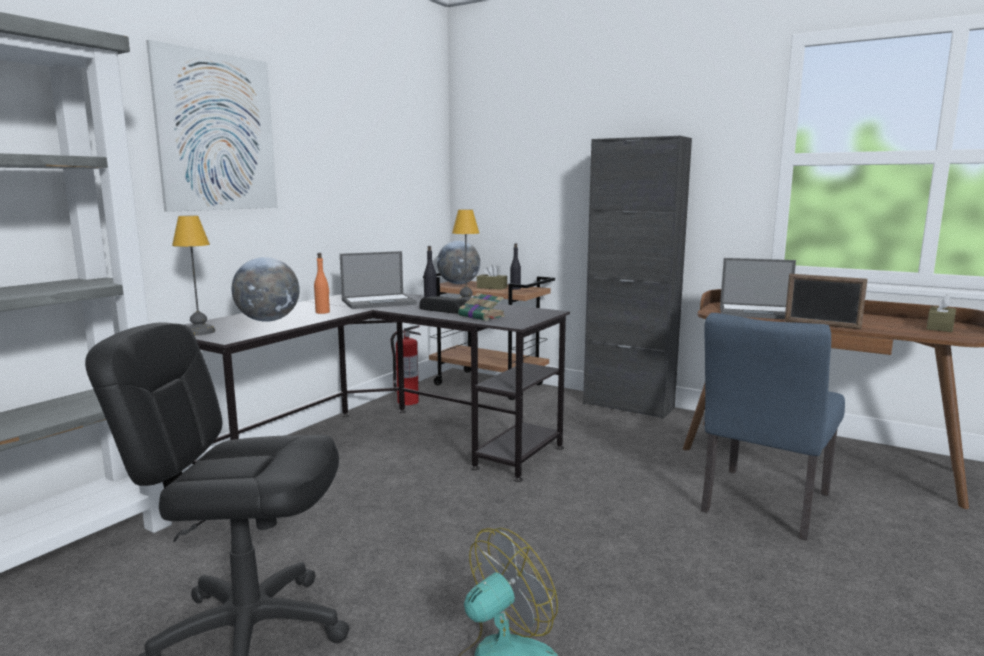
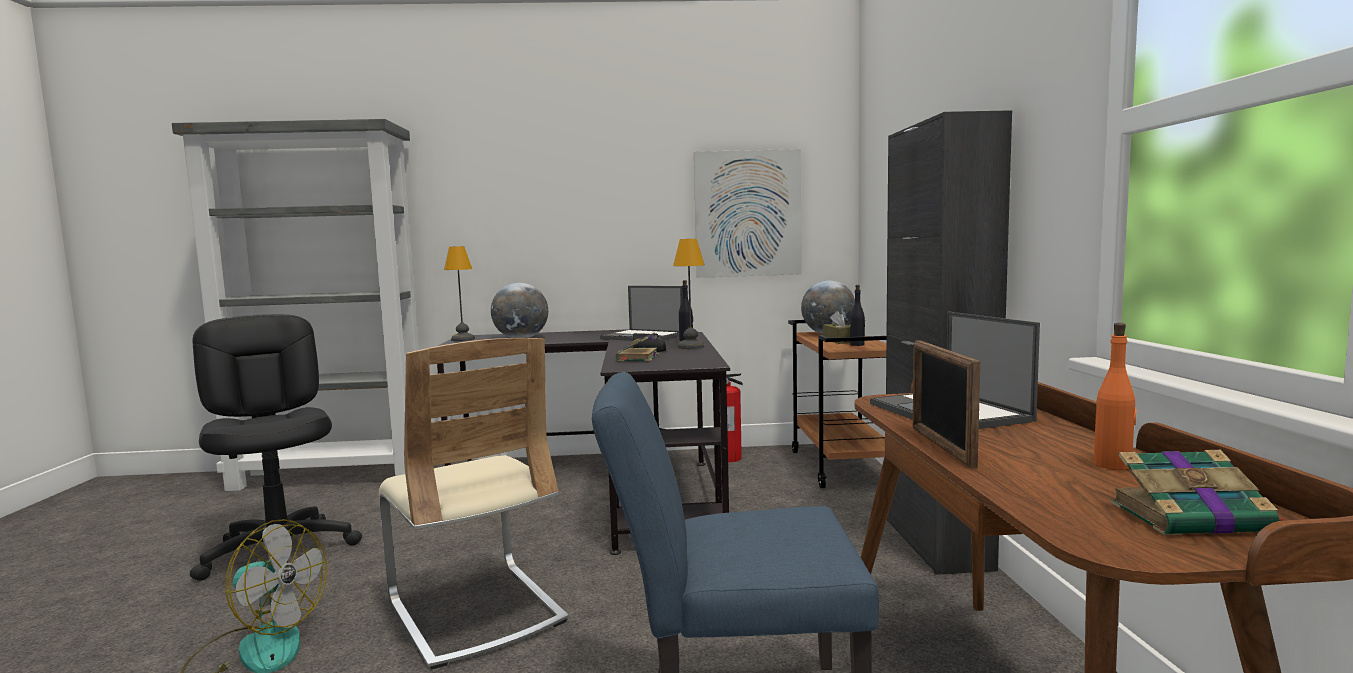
camera: 55 degrees right, 5 degrees down
picture [146,40,277,212] -> picture moved to [694,149,802,278]
orange bottle [314,253,330,314] -> orange bottle moved to [1094,323,1137,470]
brown tissue box [926,294,956,332] -> book [1111,450,1284,535]
none -> beige chair [379,338,569,670]

